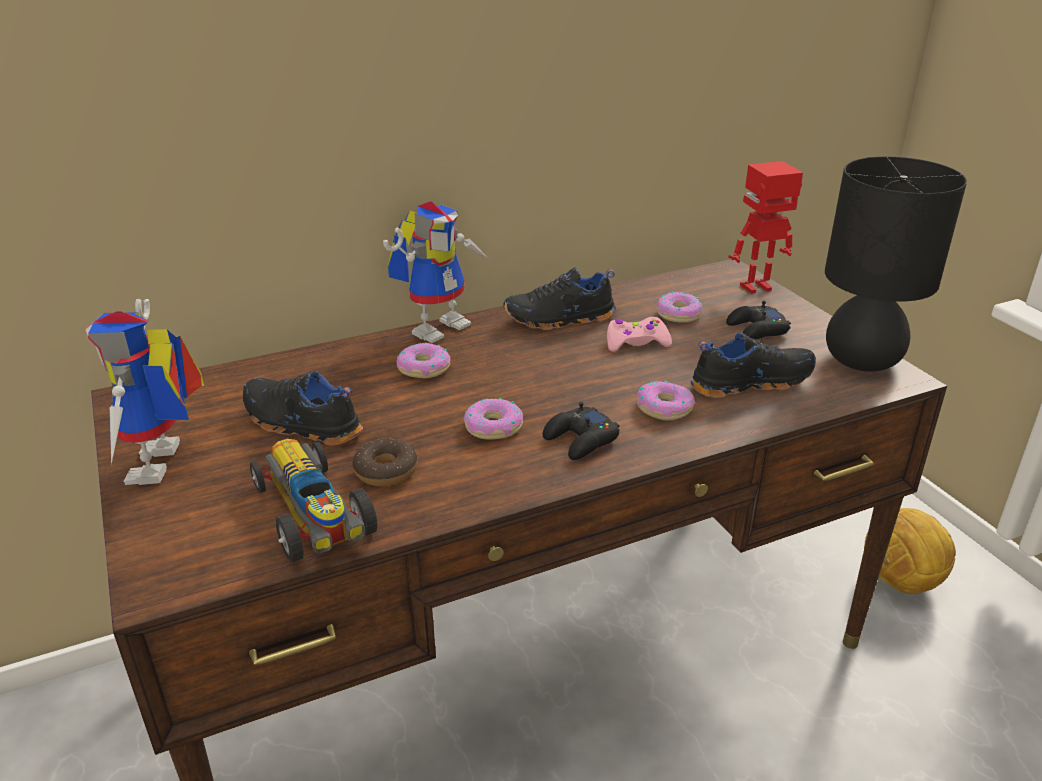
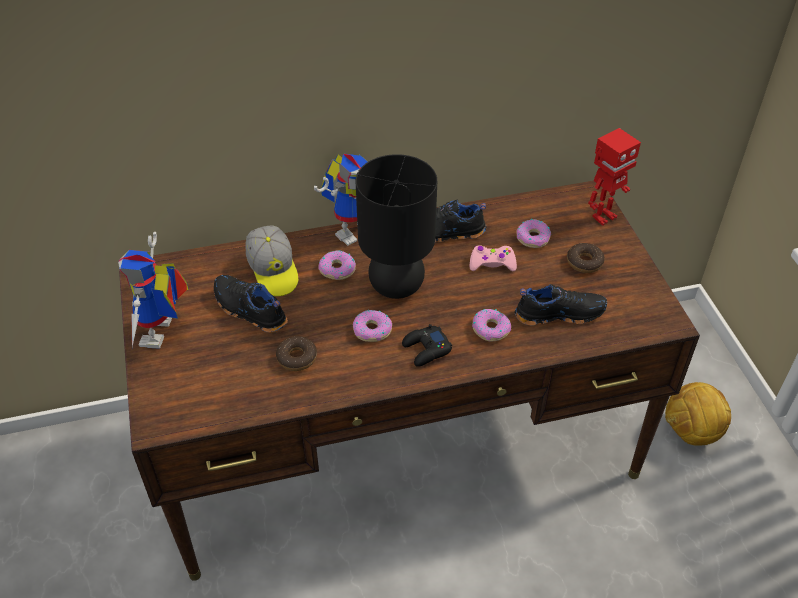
camera: 10 degrees right, 15 degrees up
toy car [250,439,378,562] -> none
black game controller [726,301,791,340] -> donut [567,243,605,273]
toy robot [728,161,803,294] -> toy robot turned 150 degrees clockwise [588,128,641,226]
black table lamp [825,156,967,372] -> black table lamp moved to [356,154,437,299]
none -> cap [246,225,298,297]

